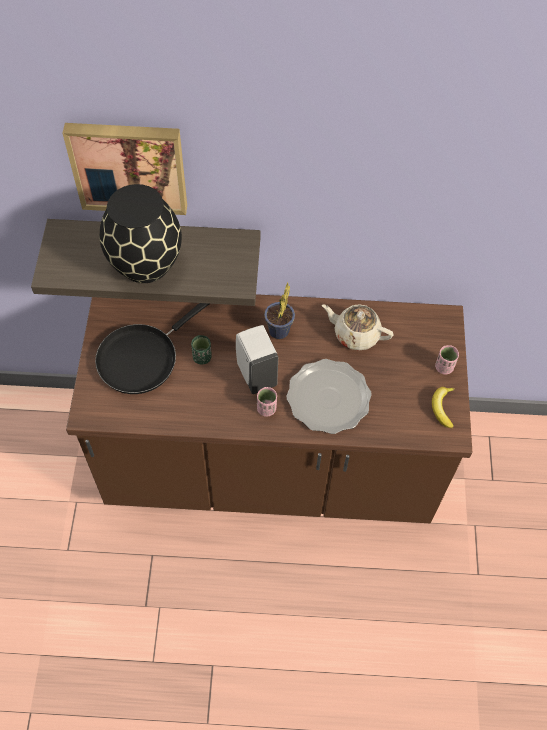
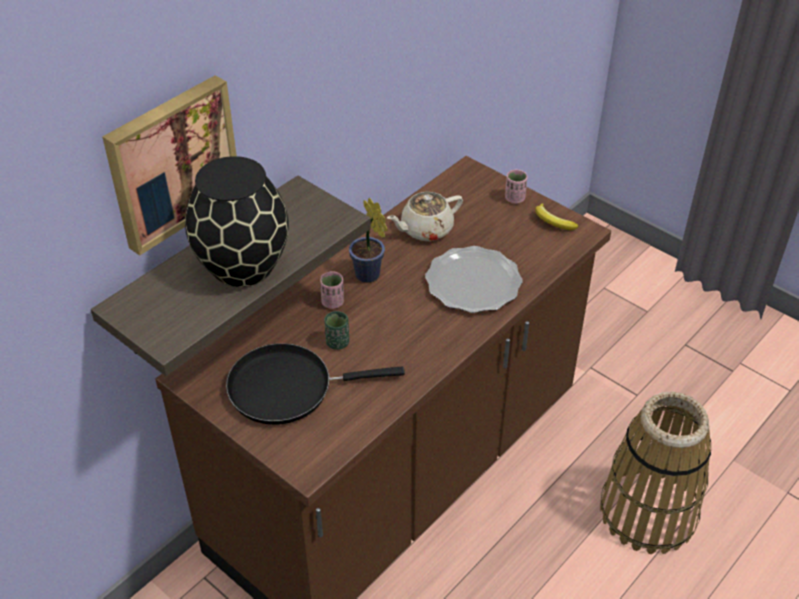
camera: 50 degrees left, 15 degrees down
black frying pan [95,303,209,394] -> black frying pan turned 90 degrees clockwise [226,343,405,425]
white soap dispenser [236,325,278,394] -> none
pink cup [257,387,277,417] -> pink cup moved to [320,271,344,309]
none -> basket [600,392,711,554]

